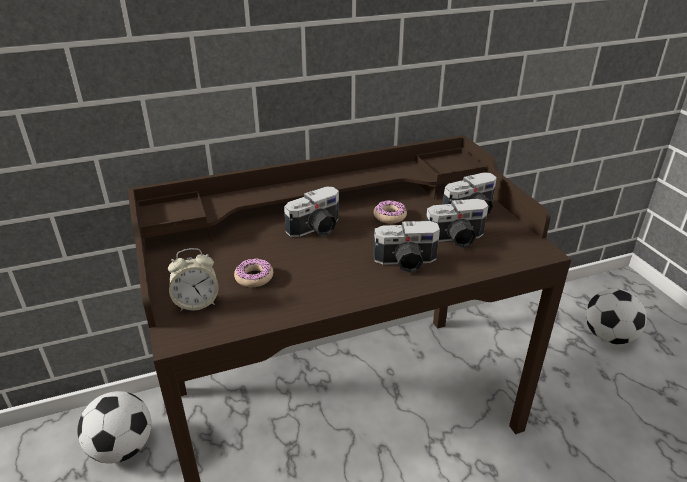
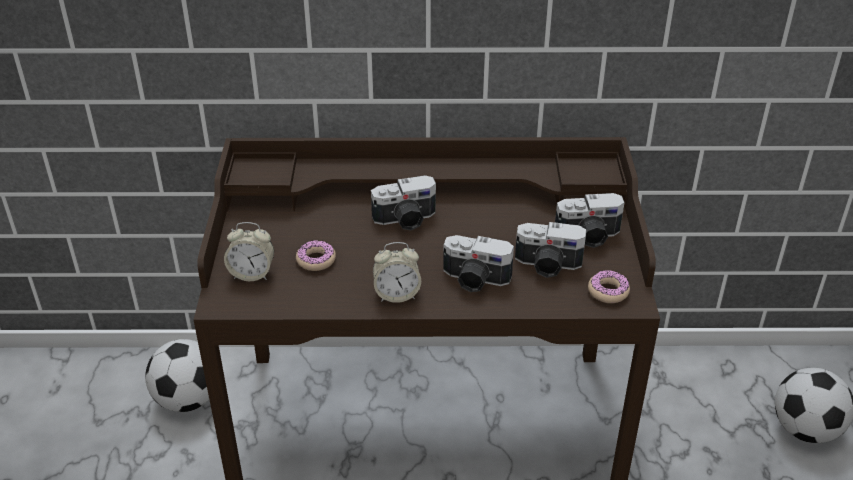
camera: 20 degrees right, 5 degrees up
donut [374,200,407,224] -> donut moved to [588,270,630,303]
none -> alarm clock [373,242,421,303]

